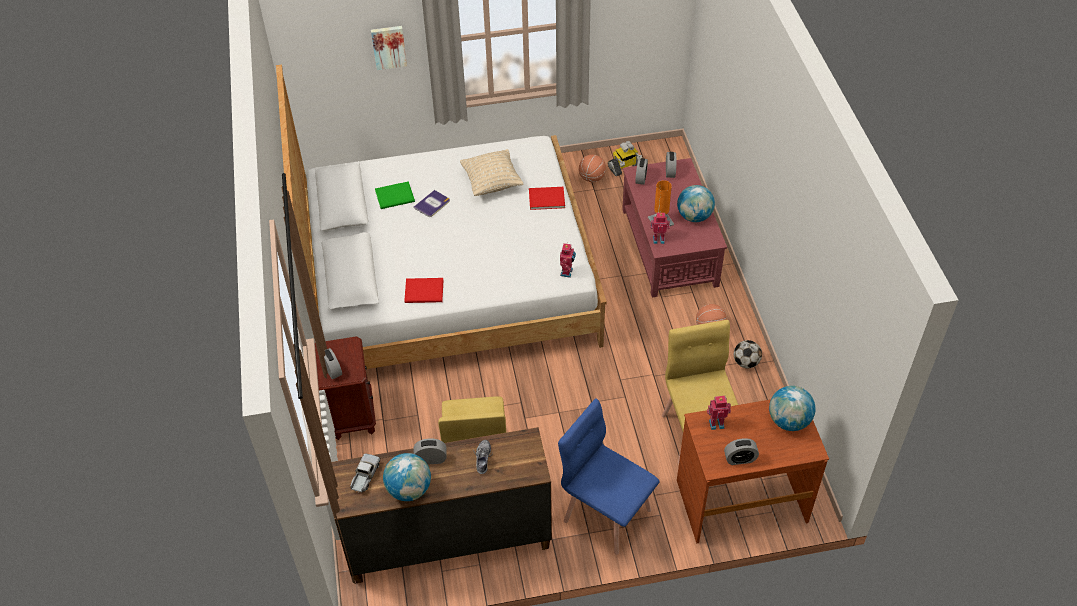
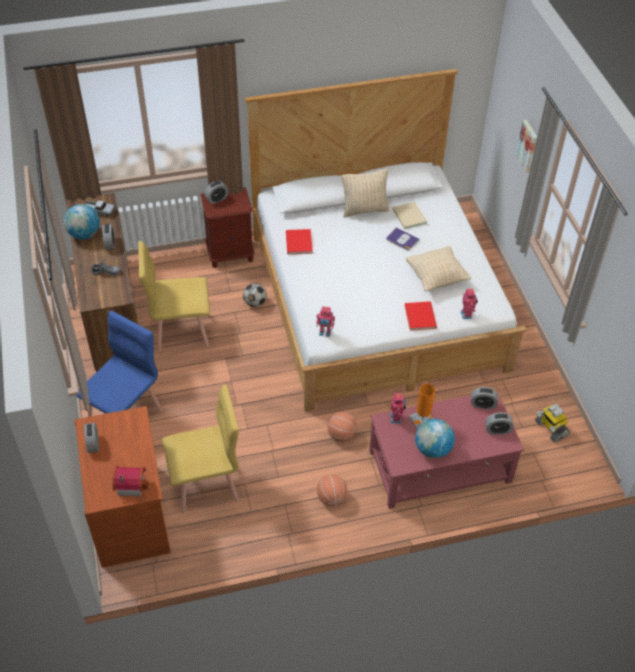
camera: 85 degrees right, 0 degrees up
green book [375,181,415,209] -> beige book [392,202,427,229]
basketball [579,154,606,182] -> basketball moved to [328,412,357,442]
toy robot [707,396,731,430] -> toy robot moved to [460,288,478,319]
football [734,340,762,369] -> football moved to [243,283,267,307]
globe [769,386,816,431] -> toy house [113,466,149,497]
none -> beige pillow [342,169,390,218]

